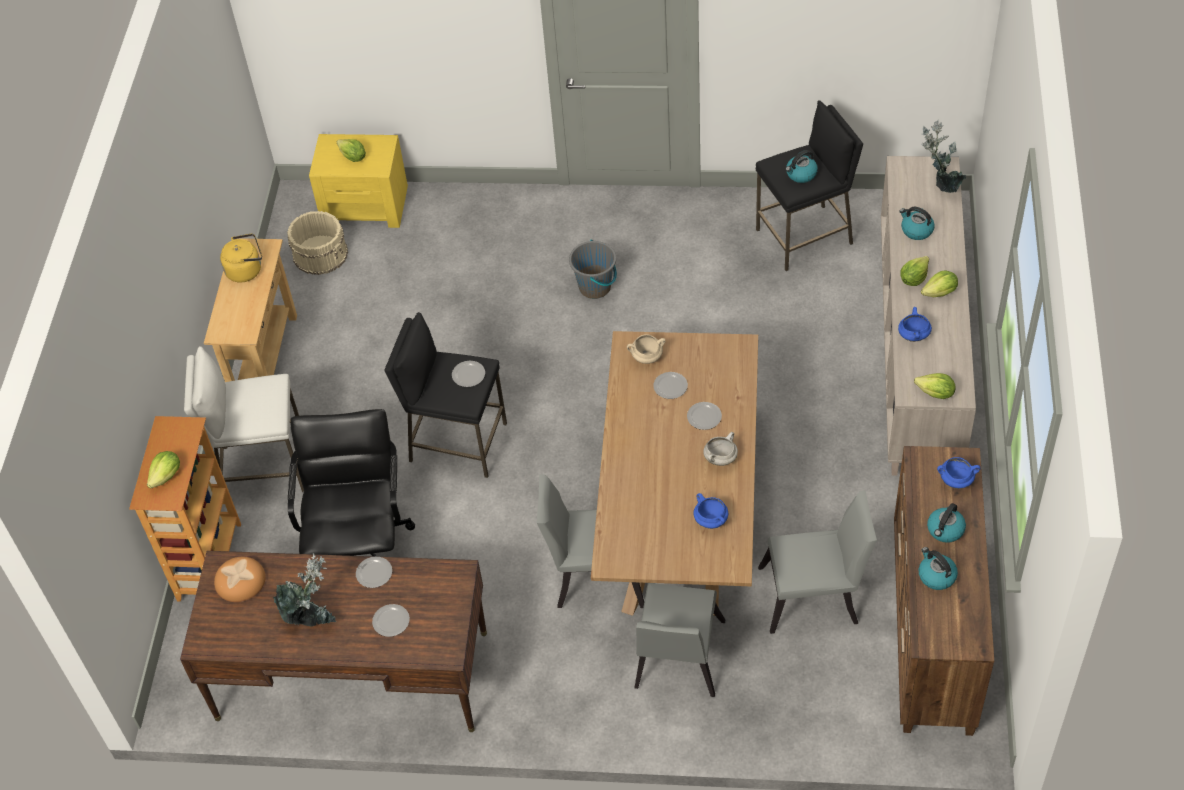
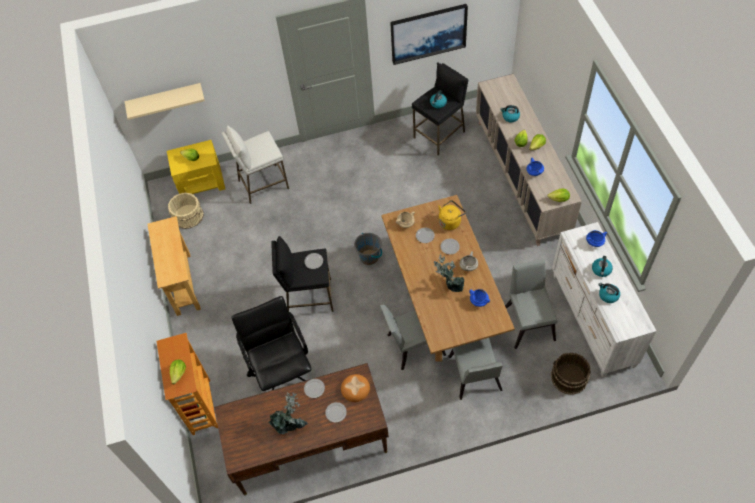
camera: 20 degrees left, 5 degrees up
white stool [184,346,304,492] -> white stool moved to [222,126,289,204]
bread [214,557,266,602] -> bread moved to [341,374,370,402]
yellow kettle [220,234,262,283] -> yellow kettle moved to [438,200,466,230]
grey bucket [569,239,617,299] -> grey bucket moved to [354,233,382,265]
grey chair [758,490,877,634] -> grey chair turned 75 degrees counterclockwise [505,259,558,349]
brown dresser [894,446,994,736] -> white dresser [552,222,656,377]
potted plant [921,120,966,193] -> potted plant moved to [434,253,465,292]
none -> beige shelf [125,83,205,120]
none -> picture [390,4,468,65]
none -> brown bucket [551,352,591,395]

